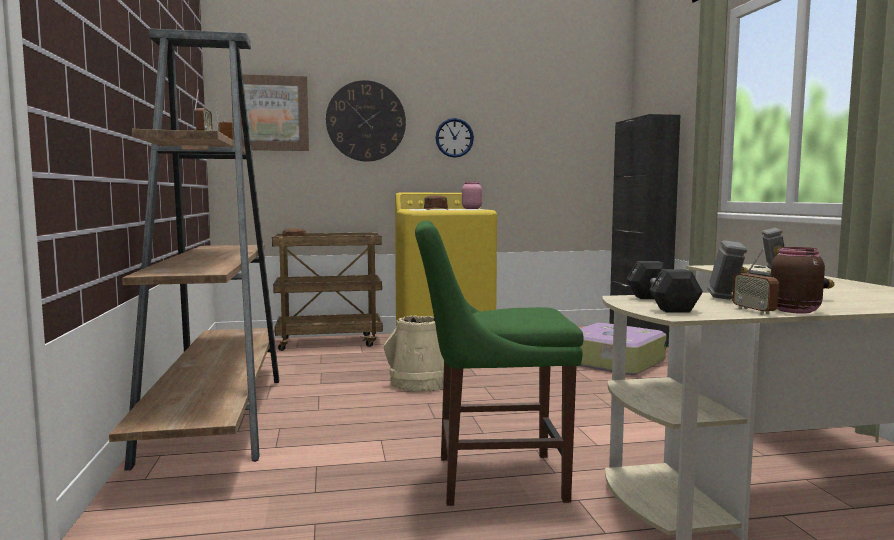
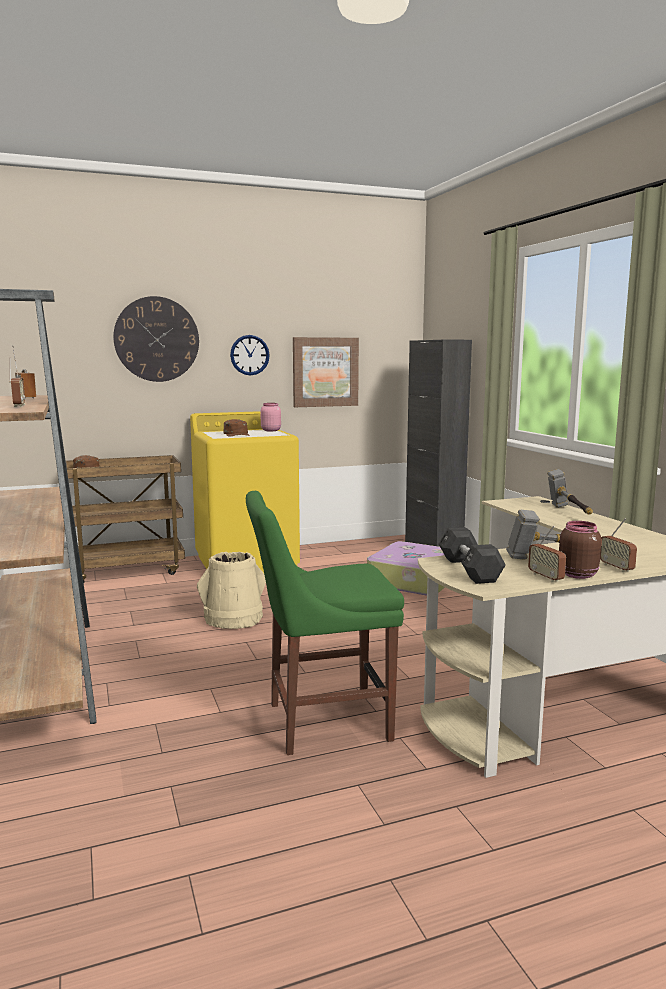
camera: 10 degrees left, 5 degrees up
picture [231,74,309,151] -> picture moved to [293,337,359,407]
none -> radio [600,518,637,572]

